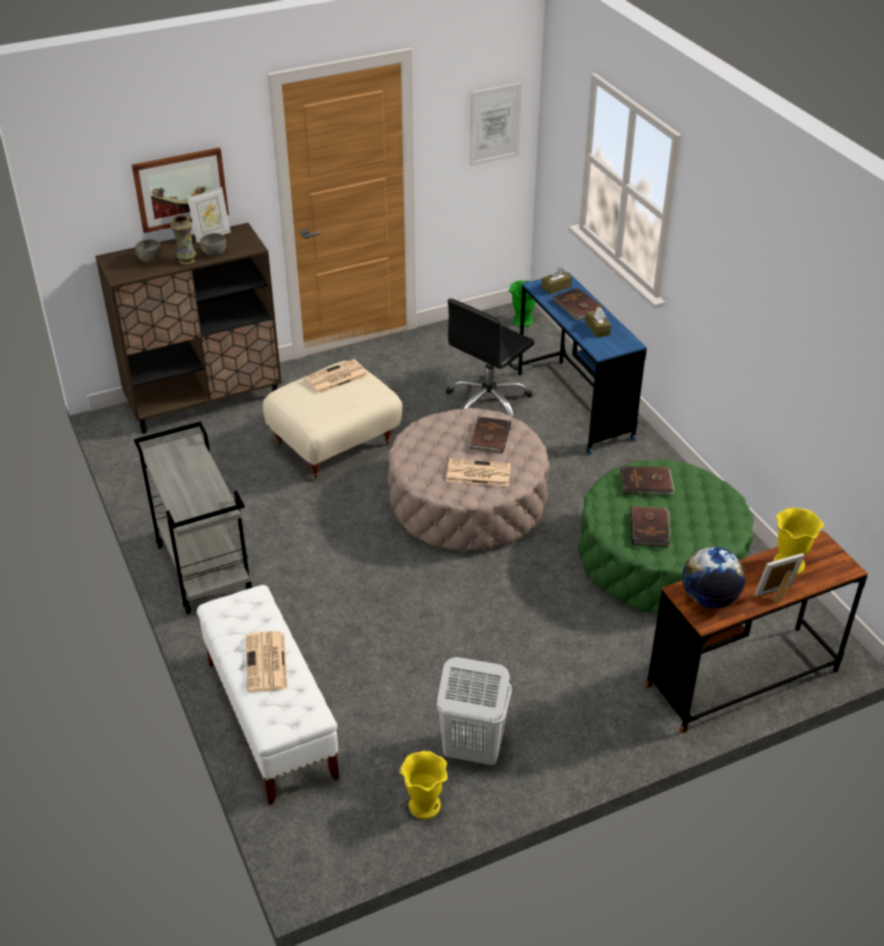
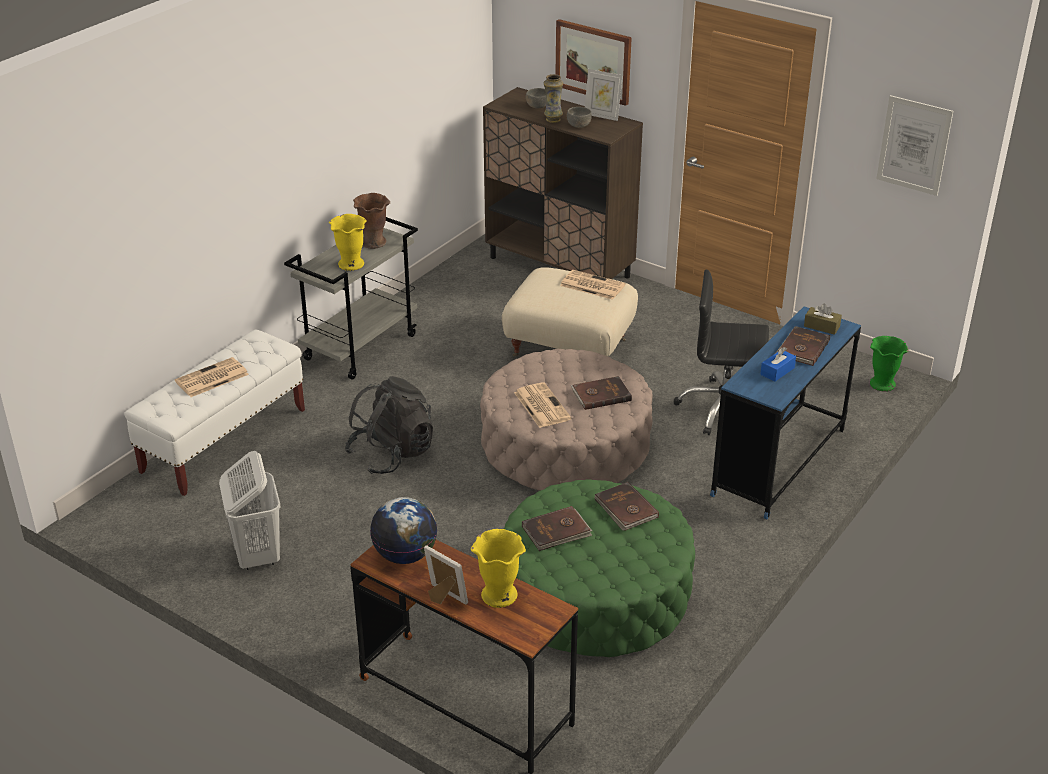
camera: 60 degrees right, 5 degrees down
yellow vase [399,751,448,819] -> yellow vase moved to [329,214,367,271]
brown tissue box [586,307,611,338] -> blue tissue box [760,347,796,382]
none -> black backpack [345,376,433,474]
none -> brown vase [353,193,390,249]

